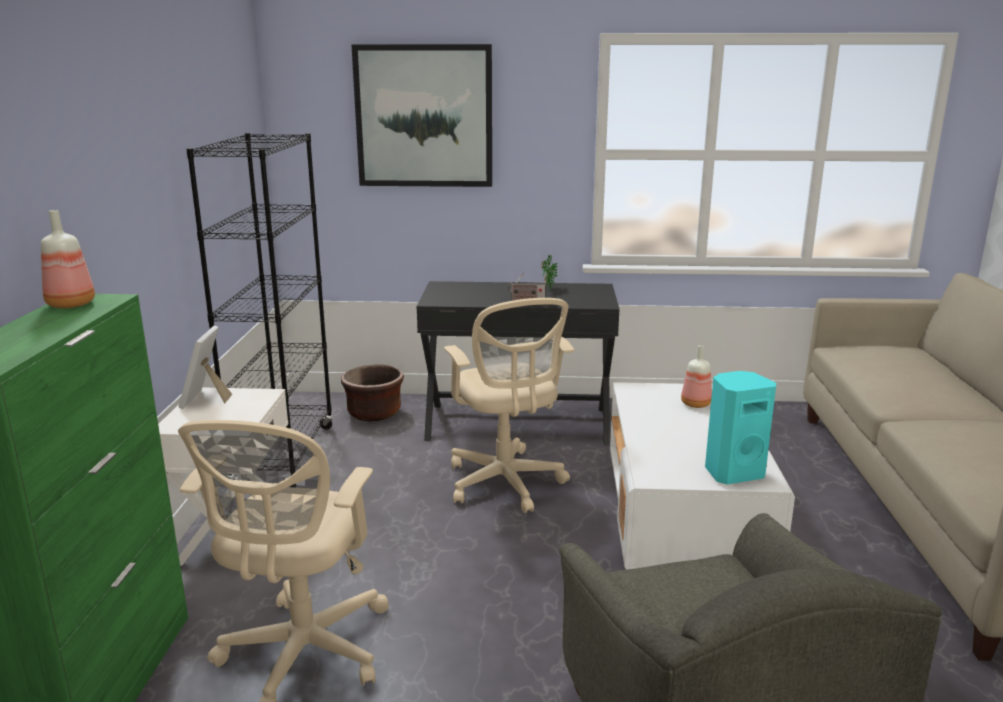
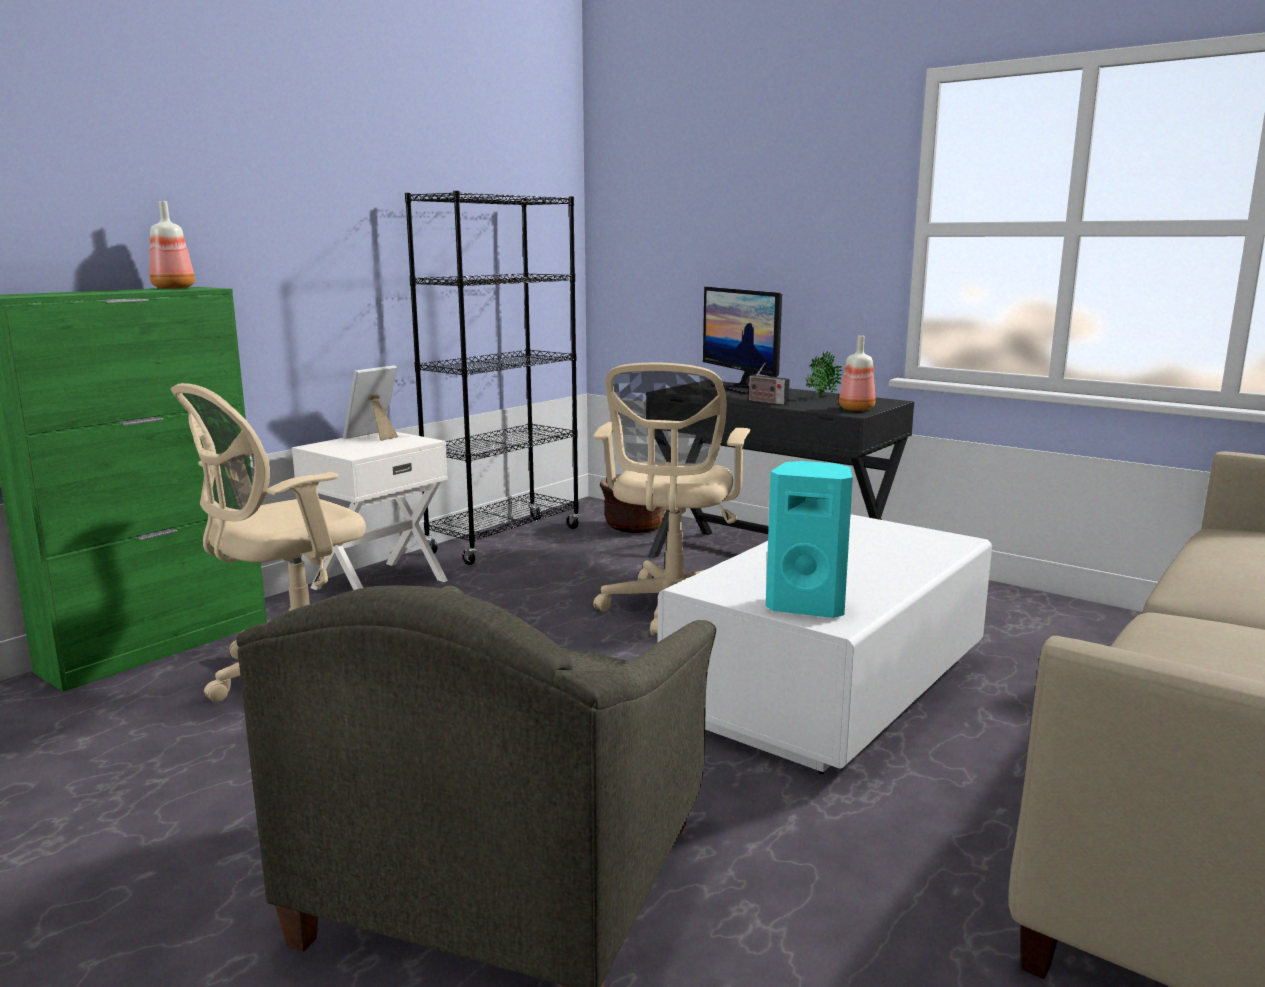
camera: 35 degrees right, 5 degrees down
picture [351,44,492,187] -> none
bottle [681,345,712,408] -> bottle moved to [839,335,875,411]
none -> monitor [703,287,782,395]

